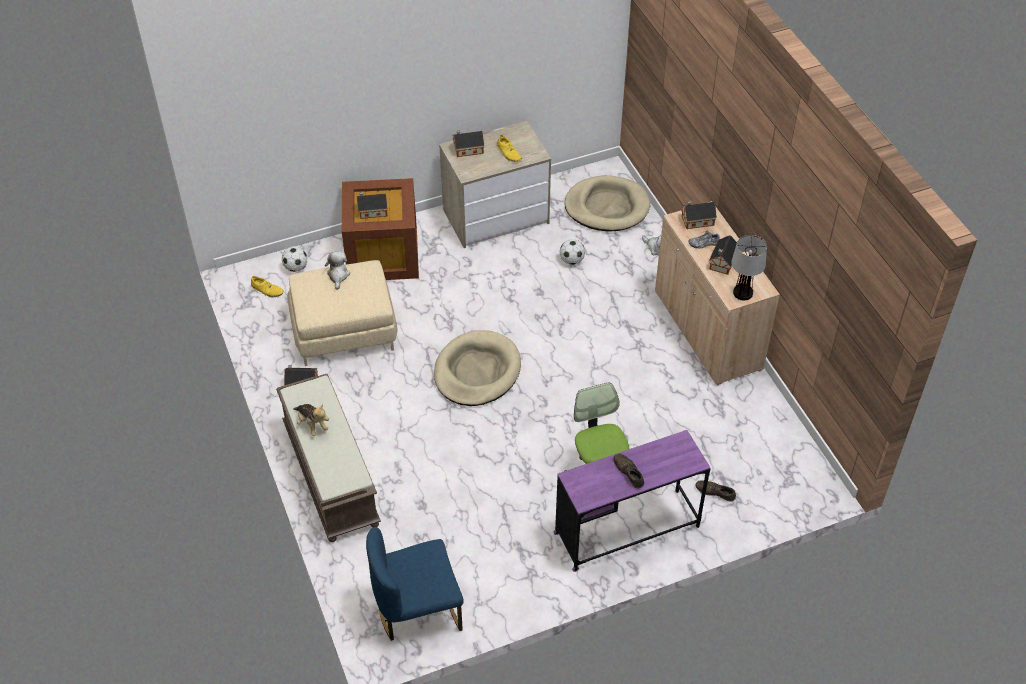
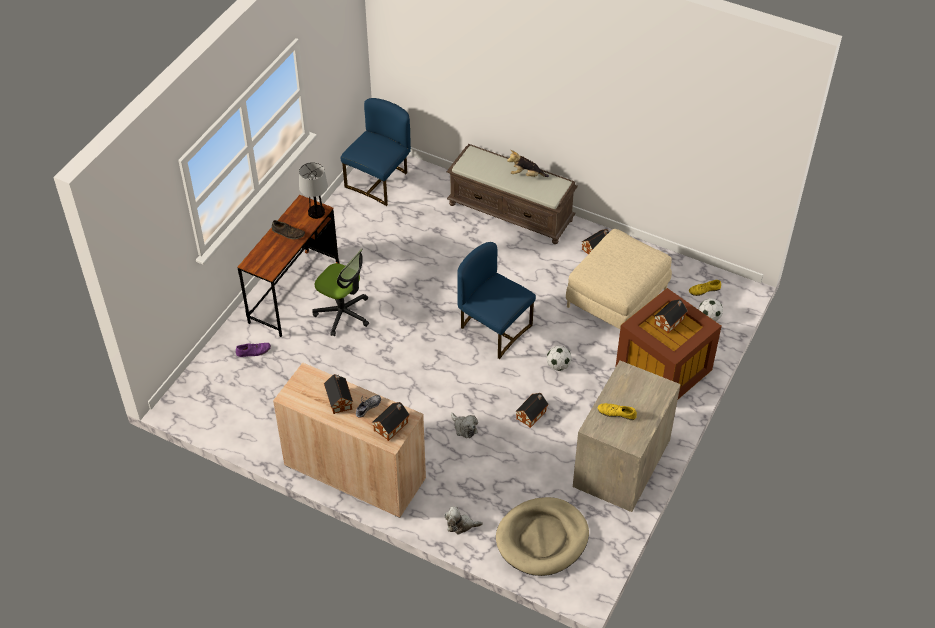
camera: 140 degrees right, 0 degrees up
plush toy [325,251,350,290] -> plush toy moved to [451,413,478,438]
beige dog bed [434,330,521,406] -> blue chair [457,242,536,359]
toy house [453,130,484,157] -> toy house moved to [515,393,549,428]
purple desk [554,430,711,572] -> brown desk [238,195,340,337]
football [560,239,585,265] -> football moved to [547,346,572,371]
brown shoe [695,480,736,502] -> purple shoe [236,343,271,357]
table lamp [731,235,767,300] -> table lamp moved to [299,162,328,219]

